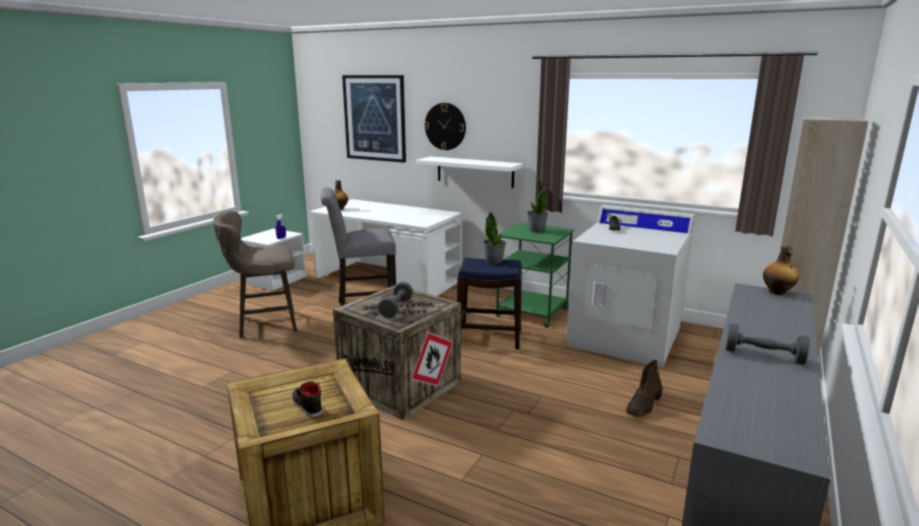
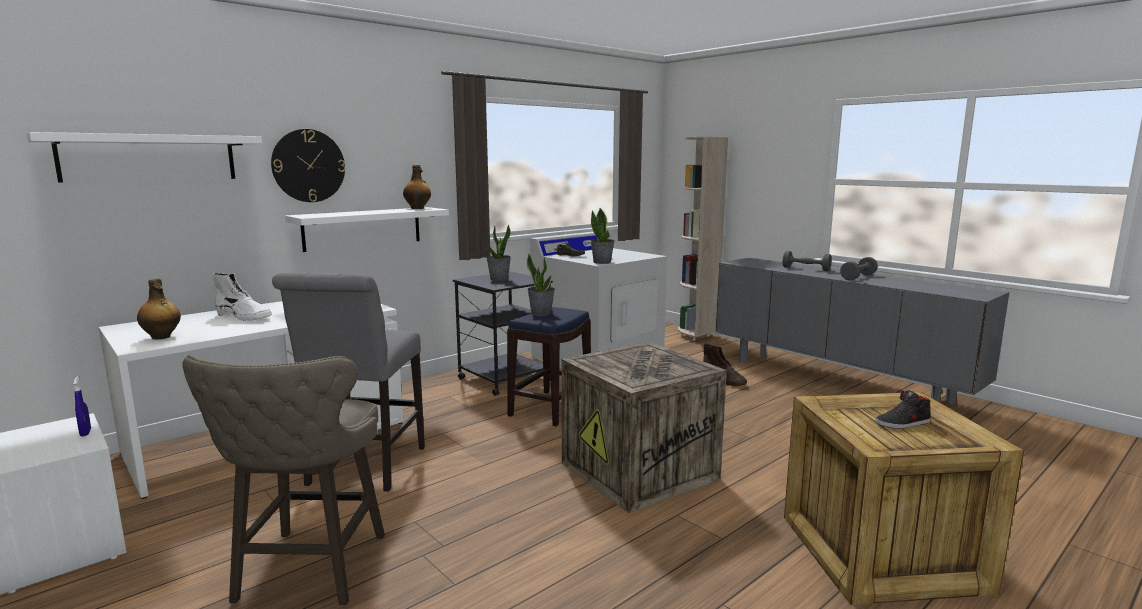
camera: 70 degrees left, 5 degrees down
picture [342,75,406,163] -> white shelf [27,132,262,183]
grey dumbbell [378,282,413,318] -> grey dumbbell moved to [783,251,832,271]
green cart [496,222,574,328] -> black cart [453,271,553,396]
bottle [763,245,799,295] -> bottle moved to [403,165,431,209]
none -> white boot [213,273,272,321]
none -> potted plant [590,207,615,264]

